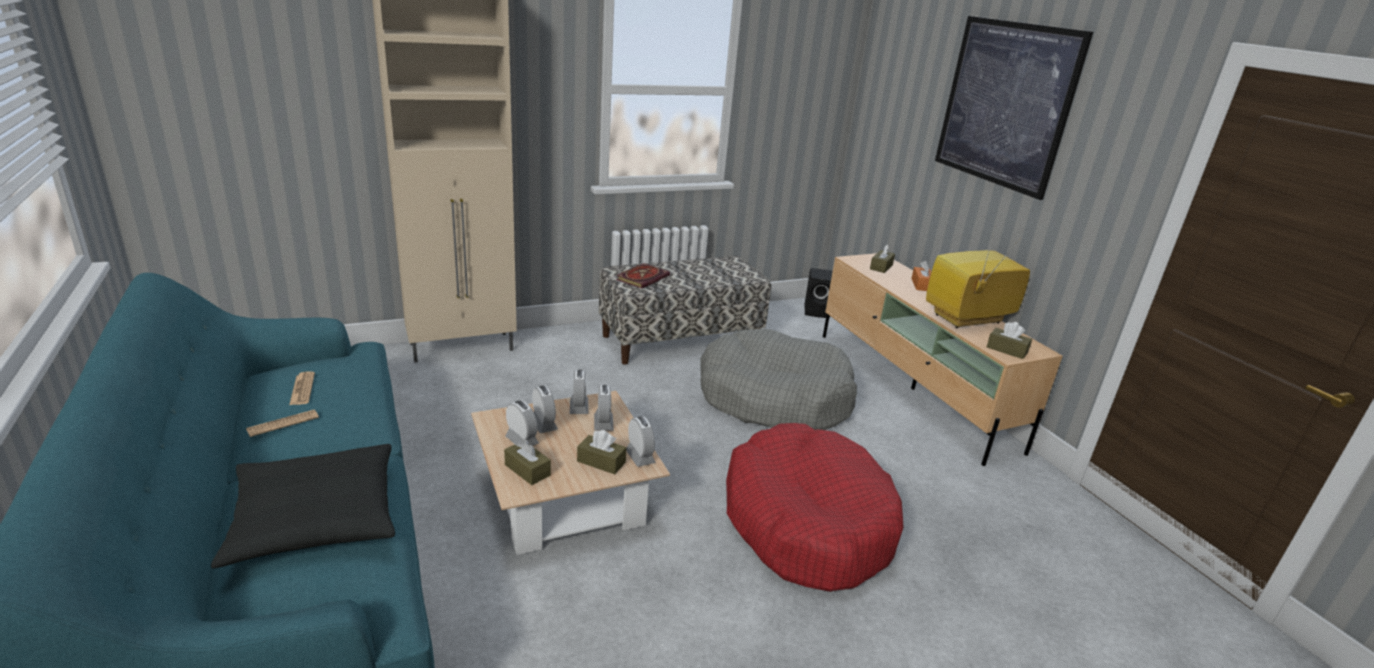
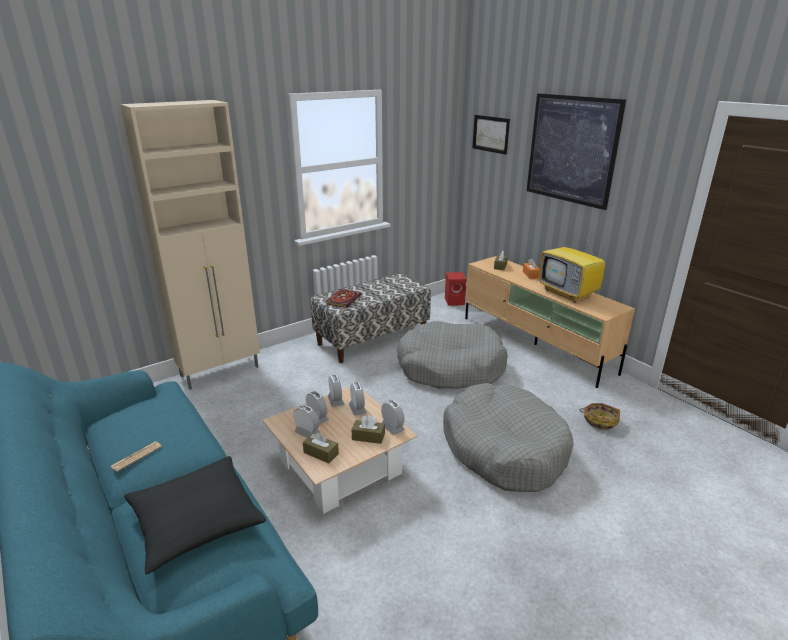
camera: 10 degrees left, 0 degrees up
newspaper [289,371,315,405] -> none
red dog bed [726,423,904,592] -> grey dog bed [443,383,574,492]
black speaker [804,268,833,318] -> red speaker [445,272,466,306]
television [926,234,1030,328] -> television turned 90 degrees counterclockwise [539,229,605,303]
brown tissue box [987,322,1032,359] -> none
none -> picture [472,115,510,155]
none -> basket [579,403,620,430]

